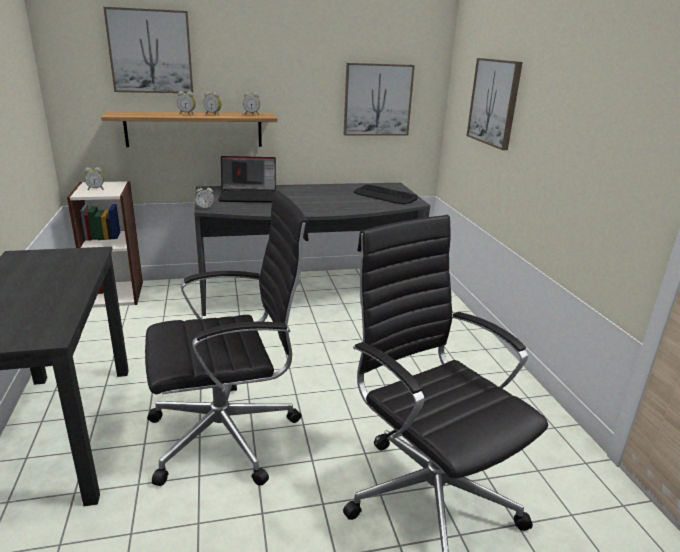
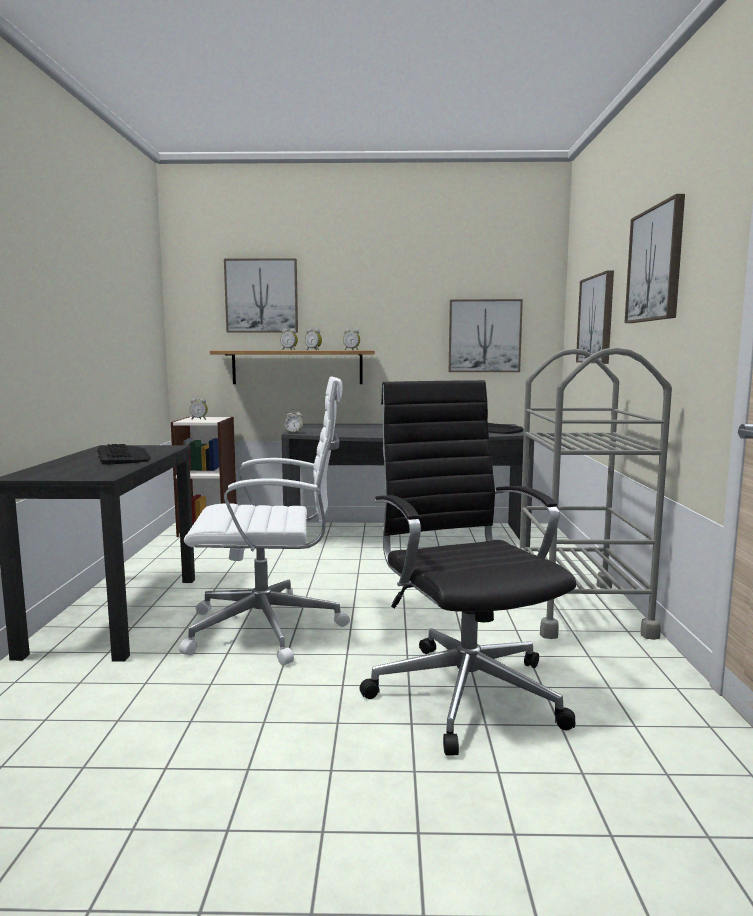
camera: 15 degrees right, 15 degrees down
black office chair [145,191,309,486] -> white office chair [179,377,350,665]
laptop [218,156,276,203] -> none
none -> keyboard [97,444,151,465]
none -> grey cart [520,347,672,640]
none -> picture [624,194,685,323]

